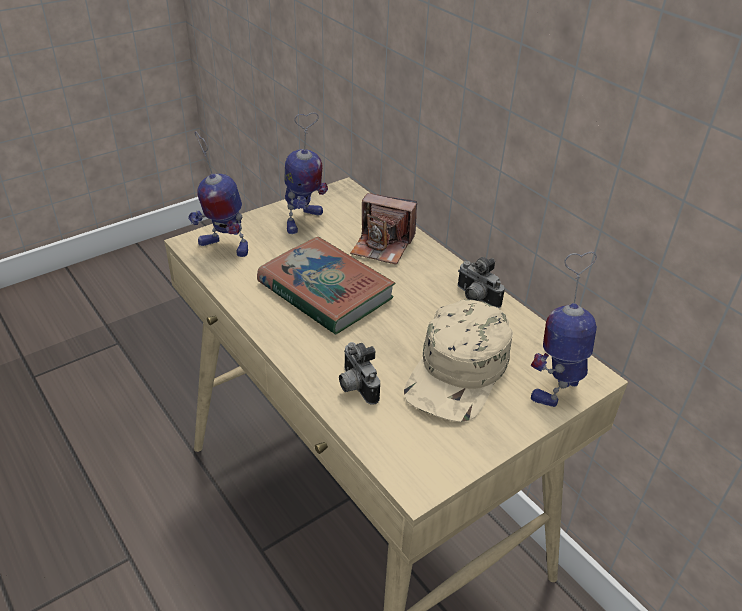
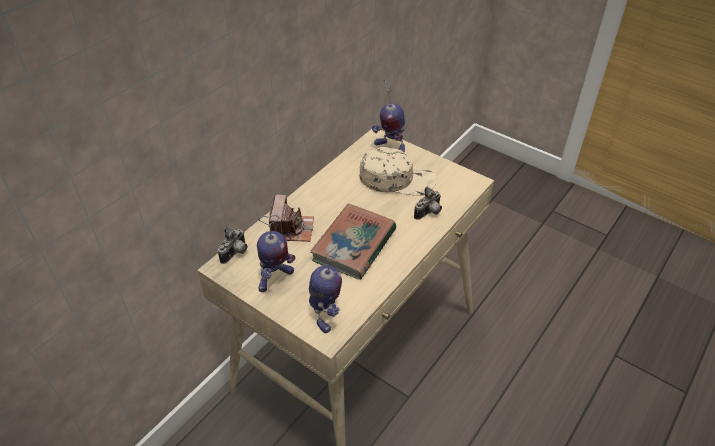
camera: 105 degrees left, 5 degrees up
toy robot [284,112,328,234] -> toy robot turned 120 degrees clockwise [257,215,295,292]
camera [458,257,505,308] -> camera moved to [218,227,247,264]

